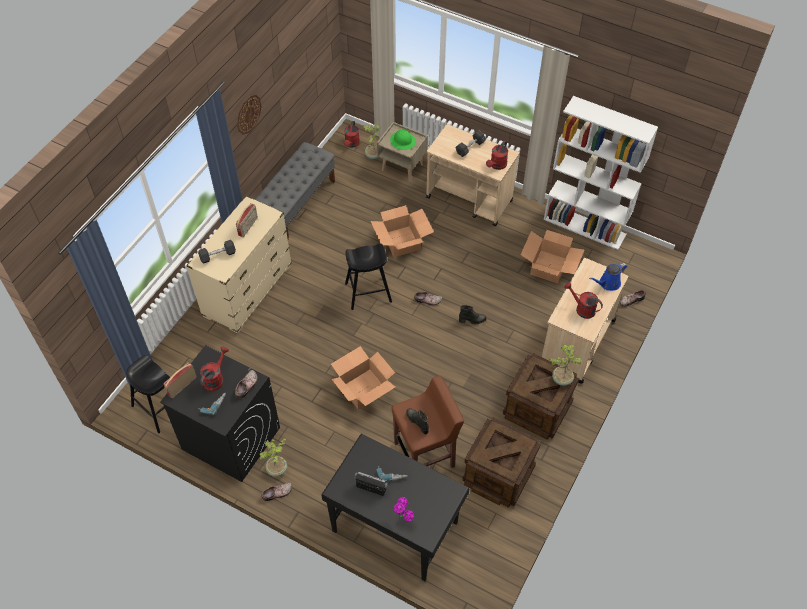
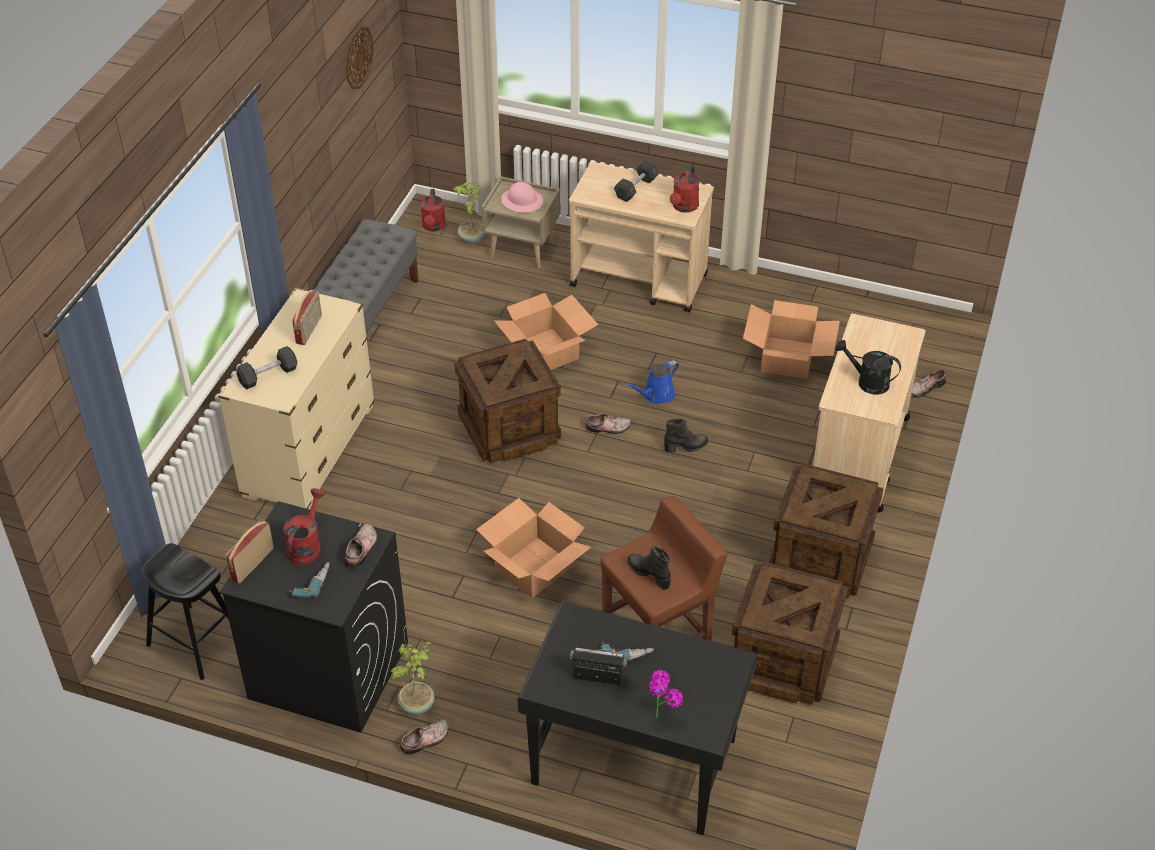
camera: 10 degrees left, 10 degrees down
wall clock [237,95,262,135] -> wall clock moved to [346,27,374,89]
black stool [345,244,392,310] -> crate [455,339,561,463]
green hard hat [390,130,416,150] -> pink hard hat [501,182,543,213]
white bookcase [544,96,658,250] -> none
potted plant [549,344,582,386] -> none
red watering can [564,282,603,319] -> black watering can [836,340,901,395]
blue watering can [589,263,627,291] -> blue watering can moved to [626,360,679,404]

